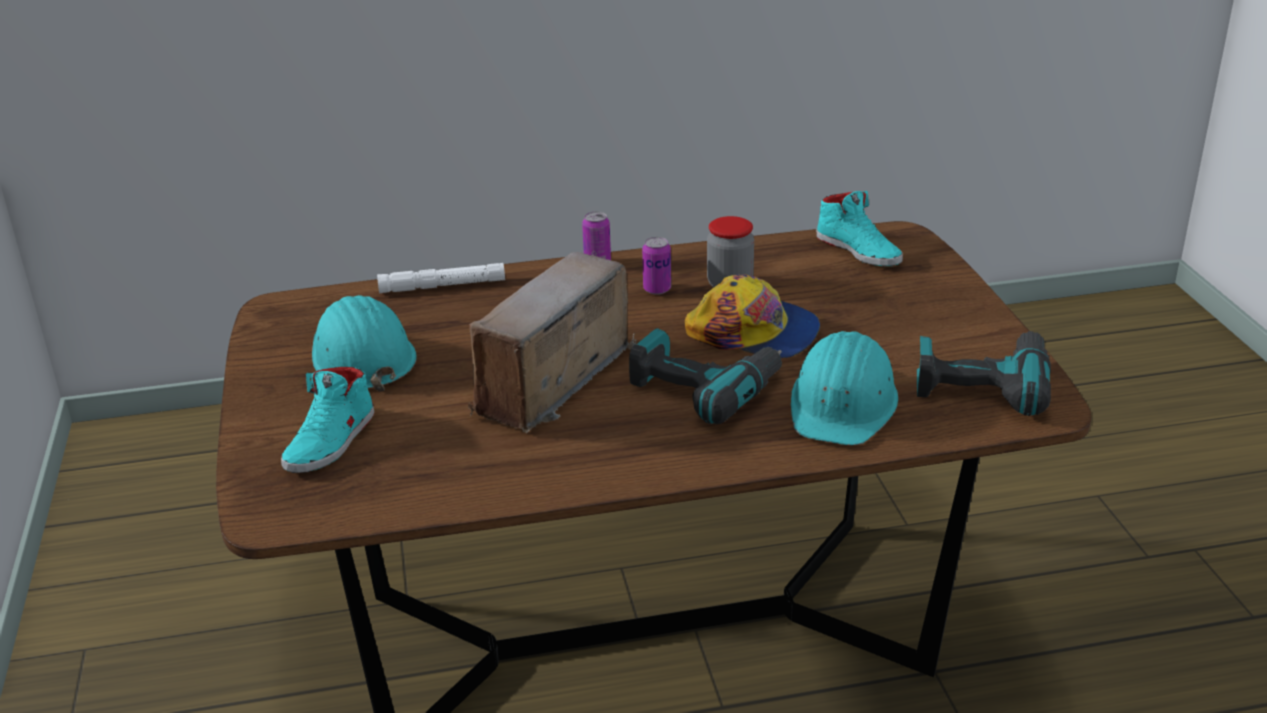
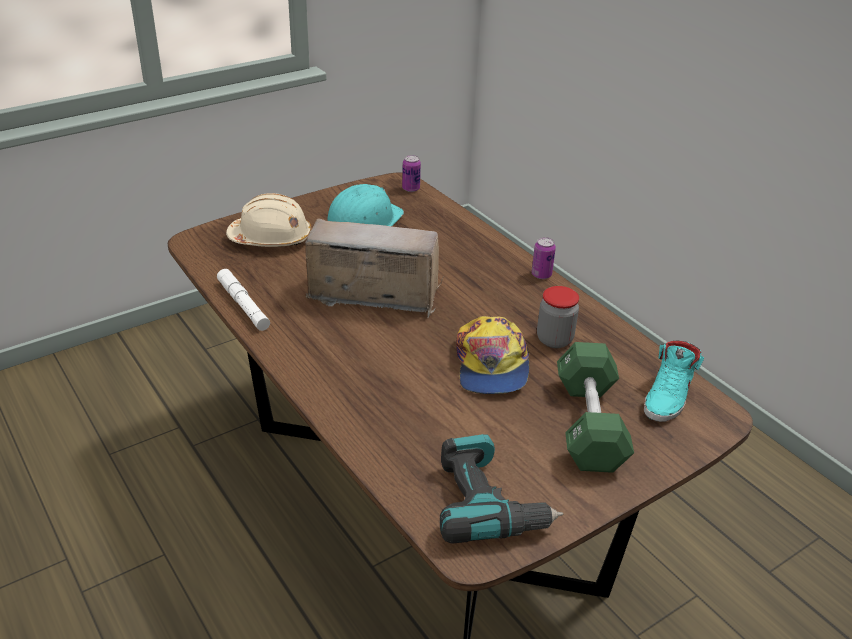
camera: 65 degrees right, 5 degrees up
turquoise shoe [281,367,374,473] -> beige hard hat [226,193,312,247]
white flashlight [377,263,505,293] -> white flashlight moved to [217,269,270,331]
power drill [629,328,782,424] -> none
can [642,237,671,295] -> can moved to [402,155,421,192]
turquoise hard hat [791,331,898,445] -> none
none -> green dumbbell [557,342,634,473]

